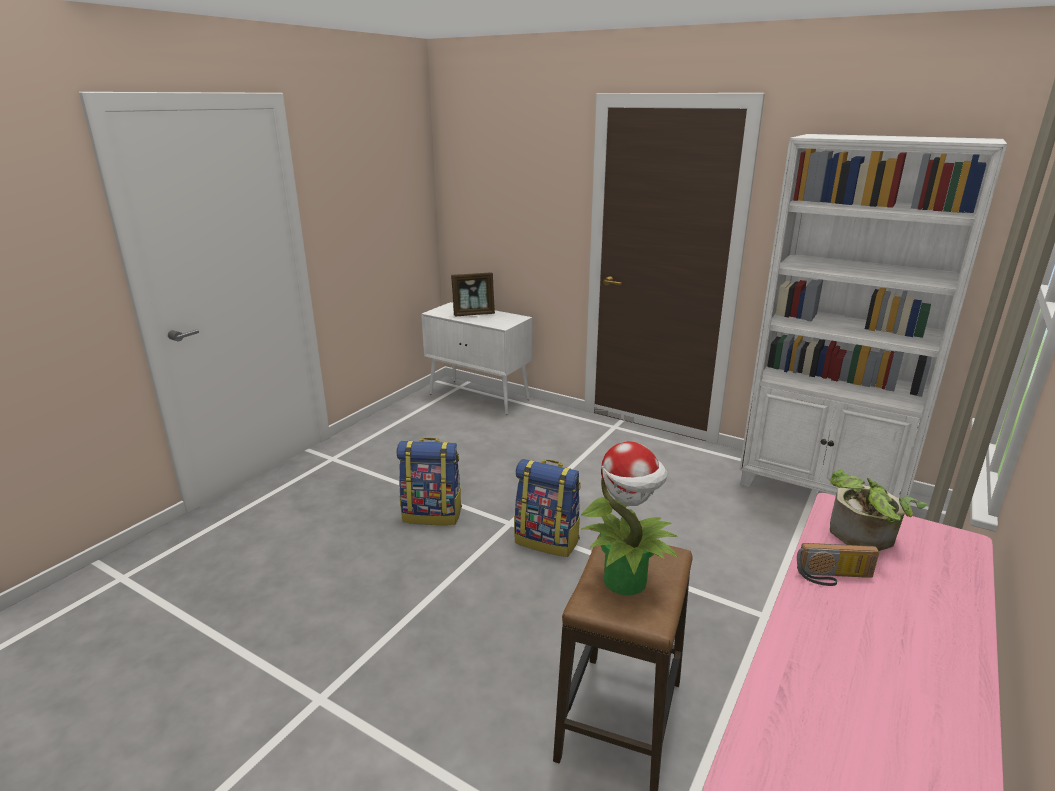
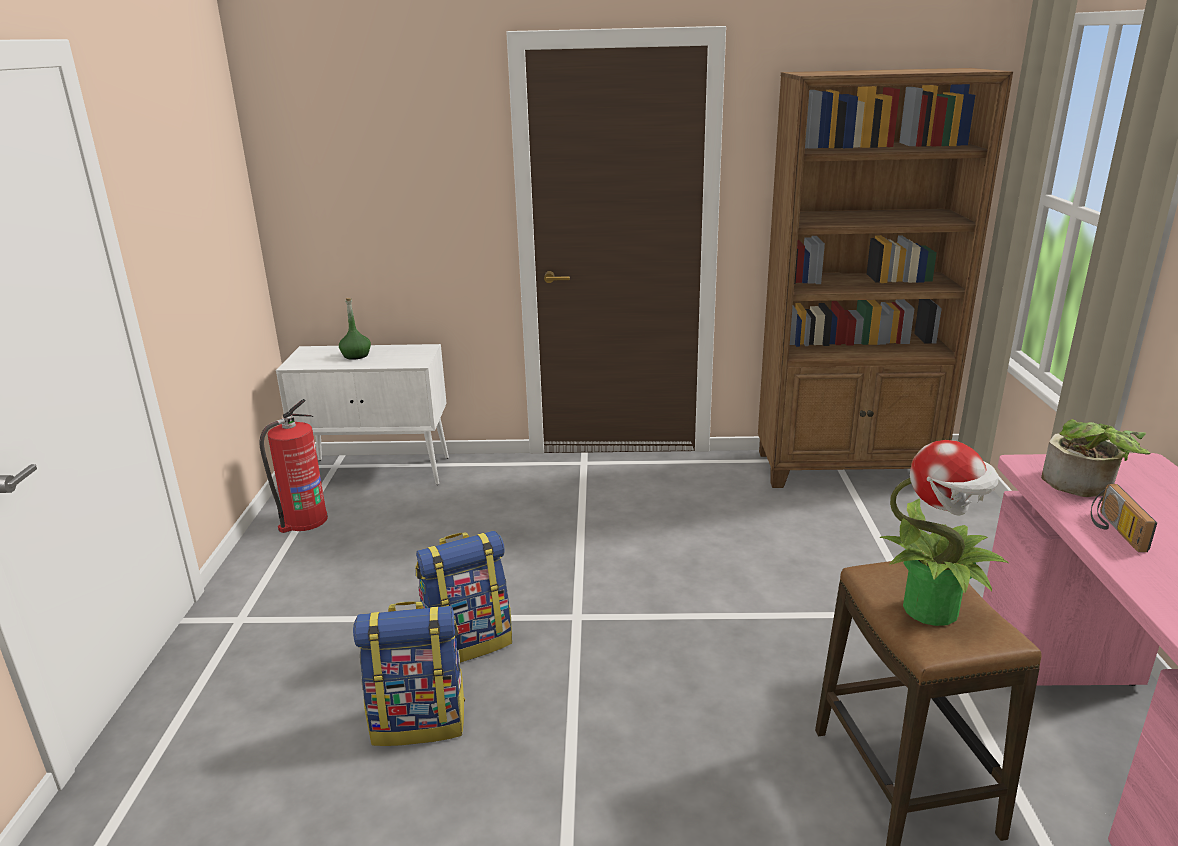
camera: 30 degrees left, 0 degrees up
picture frame [451,272,495,317] -> green bottle [339,298,371,360]
backpack [514,459,581,557] -> backpack moved to [353,601,465,746]
white bookcase [739,134,1007,514] -> brown bookcase [758,68,1013,488]
radio [797,543,879,586] -> radio turned 120 degrees clockwise [1091,484,1157,552]
none -> fire extinguisher [259,399,328,533]

